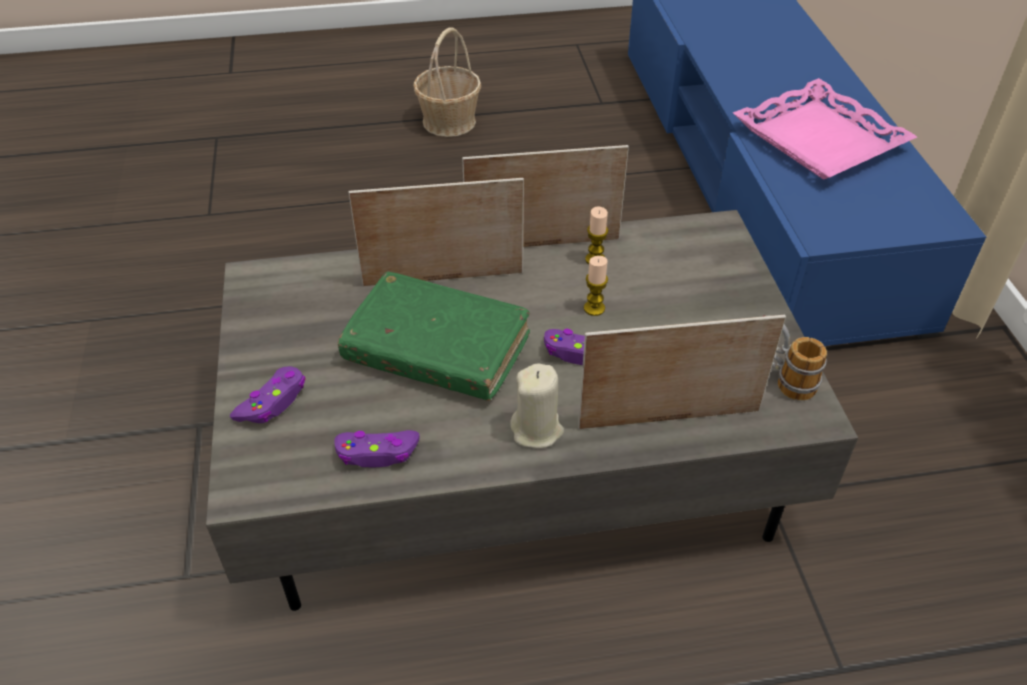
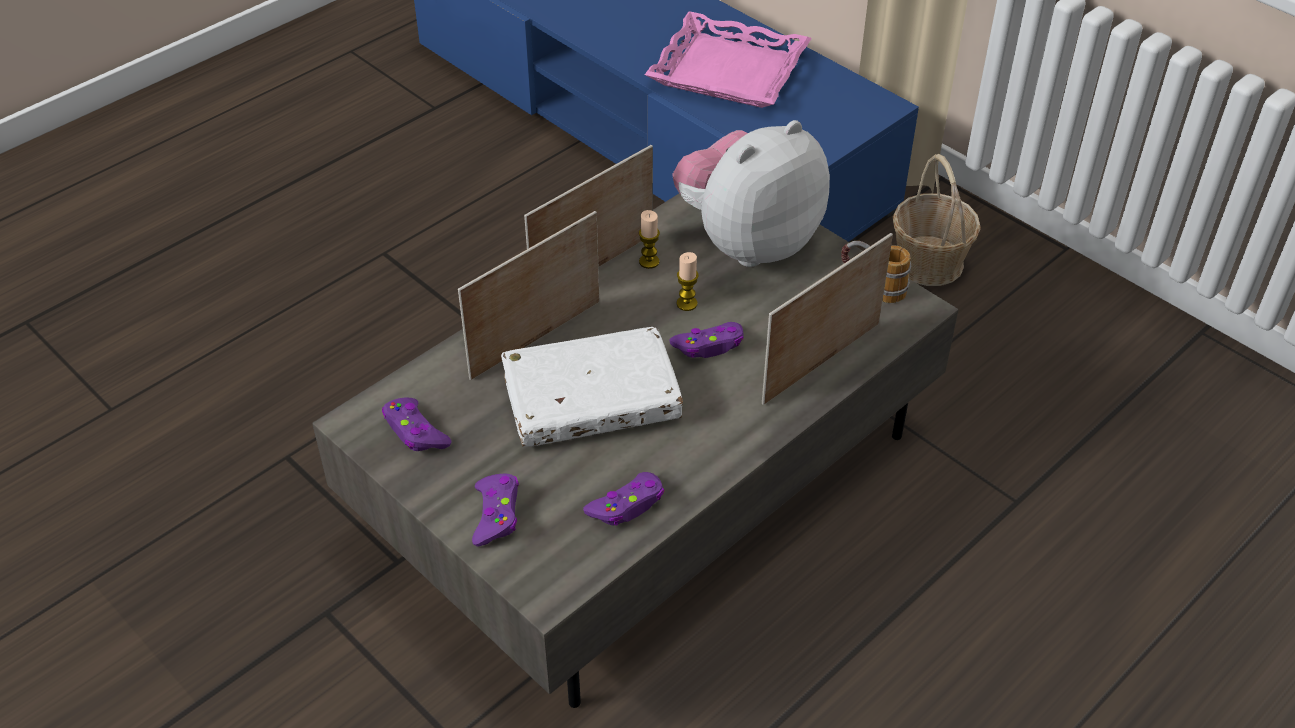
camera: 35 degrees left, 0 degrees up
green book [338,272,530,401] -> white book [501,327,683,447]
basket [413,27,481,137] -> basket moved to [893,154,981,286]
beige candle [510,363,564,448] -> none
none -> purple game controller [382,397,451,451]
none -> plush toy [672,120,830,267]

